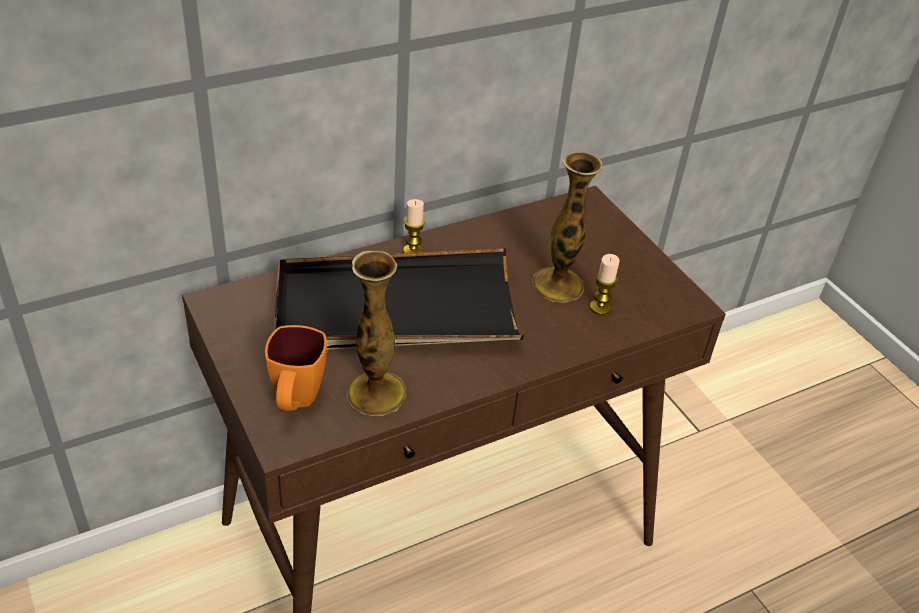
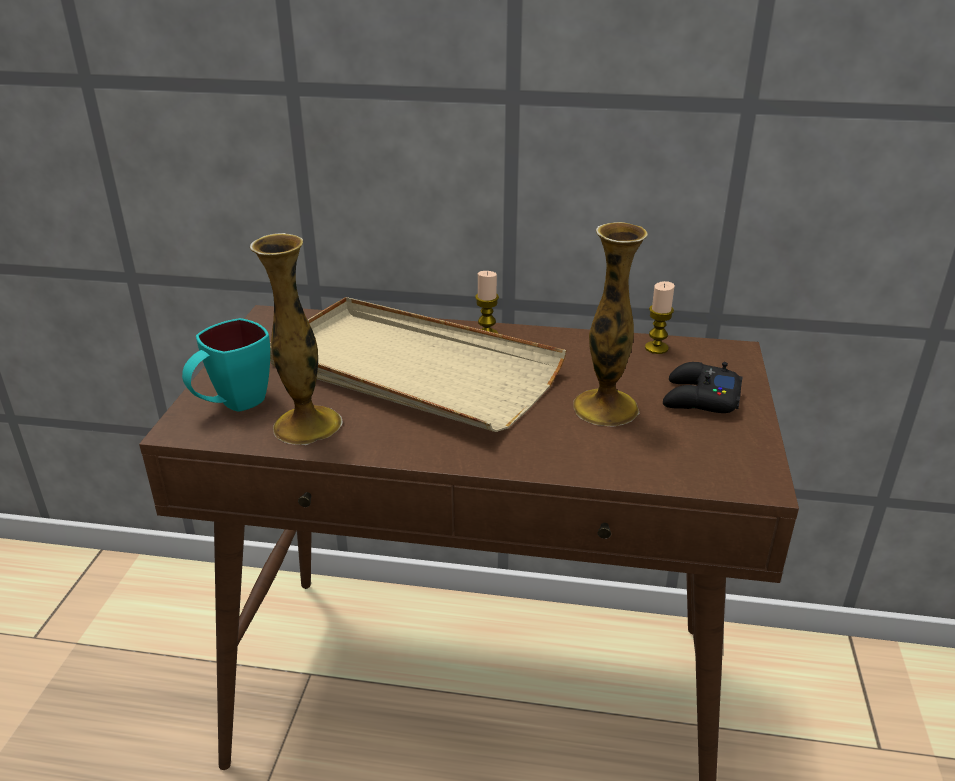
camera: 40 degrees right, 10 degrees down
orange mug [265,325,327,411] -> turquoise mug [182,318,270,412]
black tray [275,248,524,349] -> beige tray [270,297,567,432]
candle [590,254,620,315] -> candle moved to [645,281,675,354]
none -> black game controller [663,362,742,413]

